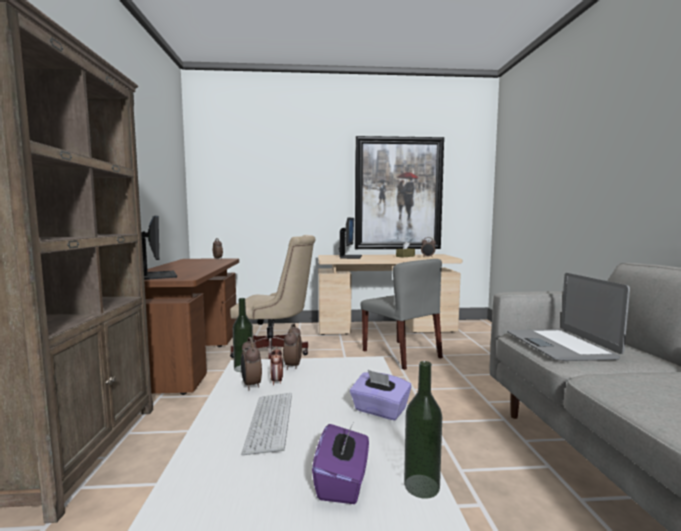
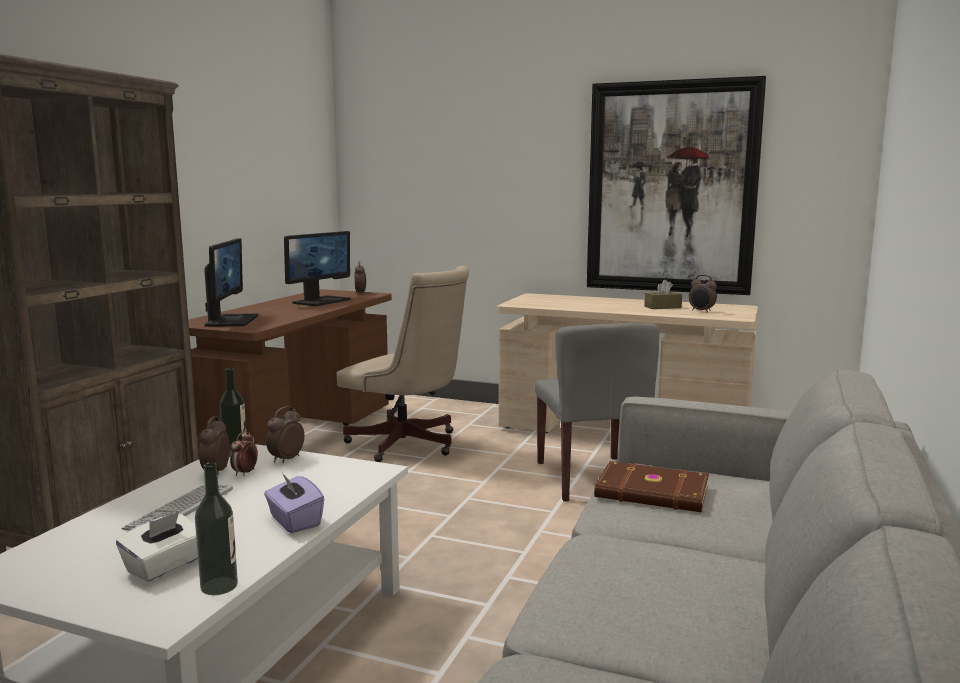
camera: 25 degrees right, 5 degrees up
purple tissue box [312,421,369,504] -> white tissue box [116,512,198,582]
monitor [339,217,362,259] -> monitor moved to [284,231,351,306]
laptop [507,273,630,361] -> brown book [594,461,709,513]

